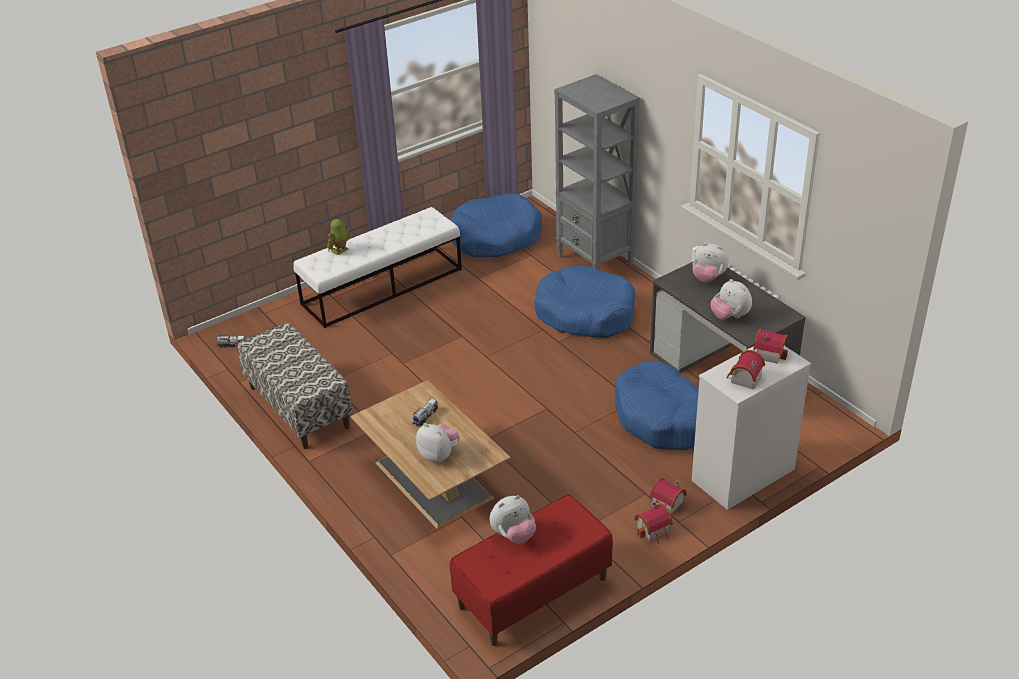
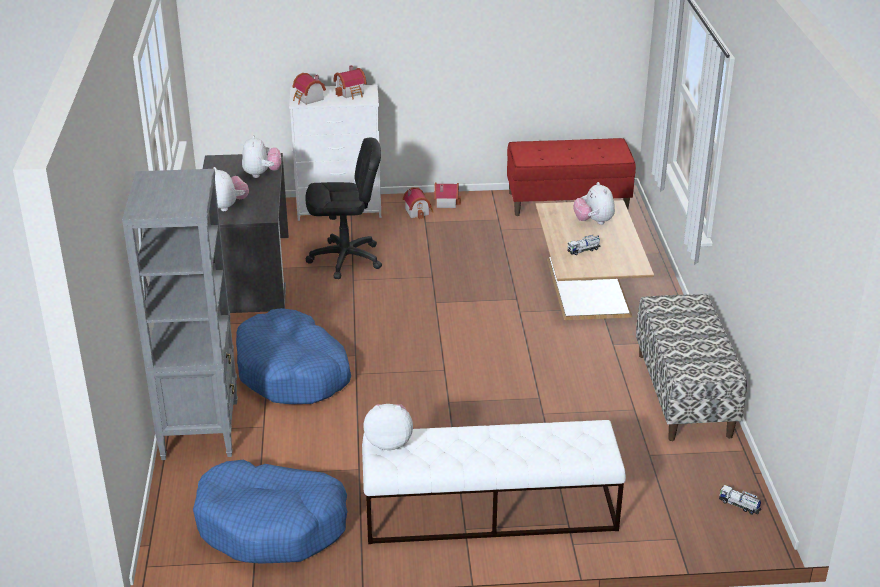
camera: 150 degrees left, 5 degrees down
toy robot [327,219,350,255] -> none
plush toy [490,495,536,544] -> plush toy moved to [363,404,413,450]
blue dog bed [615,361,699,450] -> black office chair [306,138,382,279]

